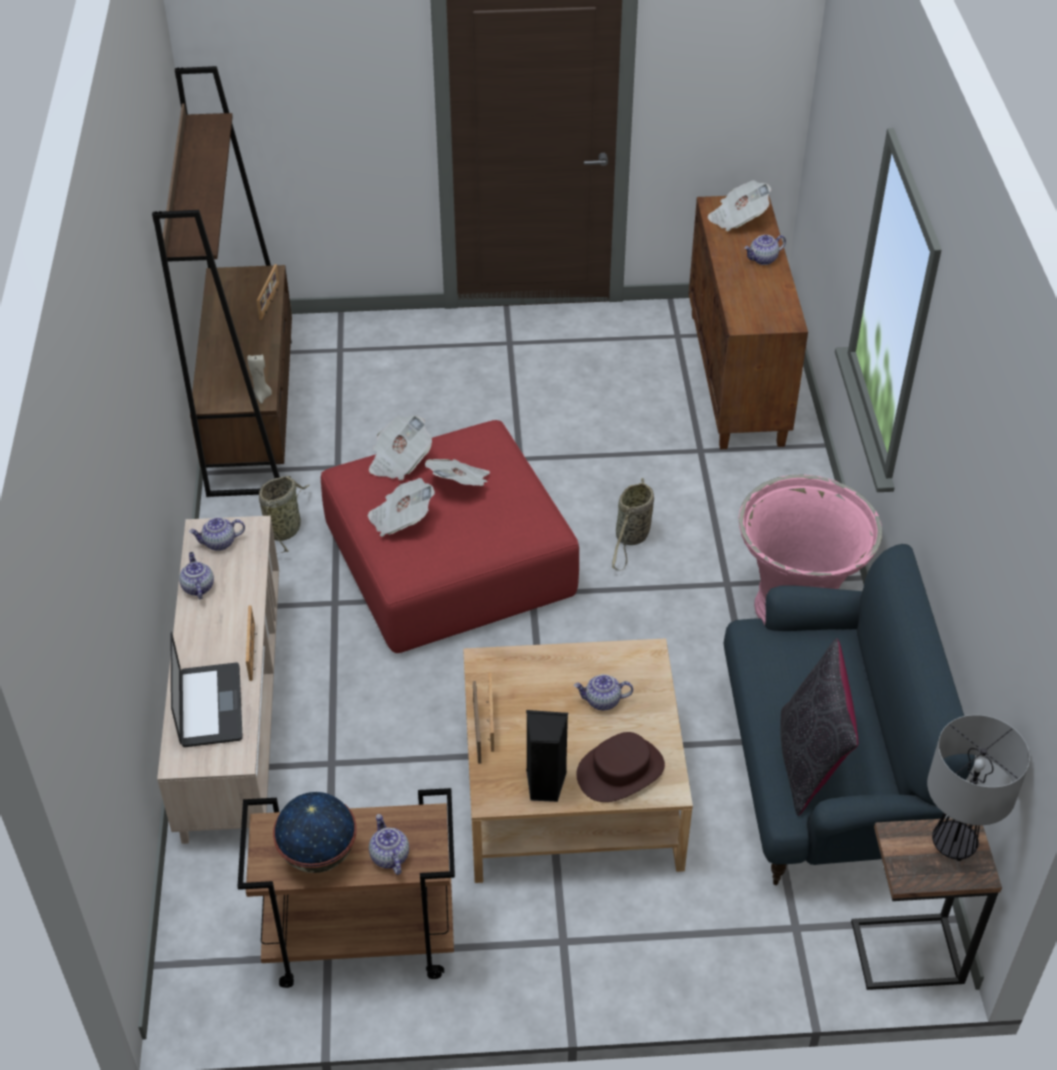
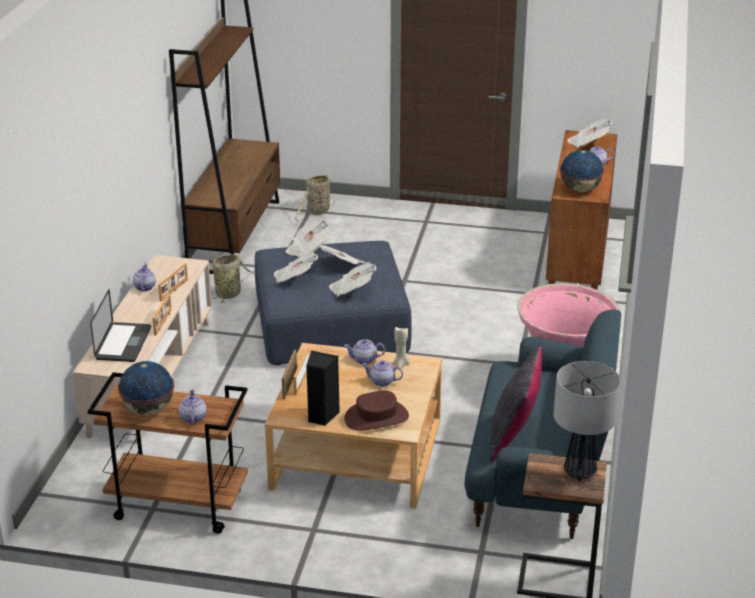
camera: 15 degrees right, 15 degrees down
teapot [189,517,245,551] -> teapot moved to [344,339,385,364]
beige candle [247,355,272,404] -> beige candle moved to [393,327,410,368]
picture frame [256,264,280,320] -> picture frame moved to [158,263,188,302]
red ottoman [321,420,579,653] -> blue ottoman [255,241,412,365]
basket [612,478,654,571] -> basket moved to [294,174,335,222]
none -> newspaper [329,262,377,297]
none -> globe [560,150,604,192]

